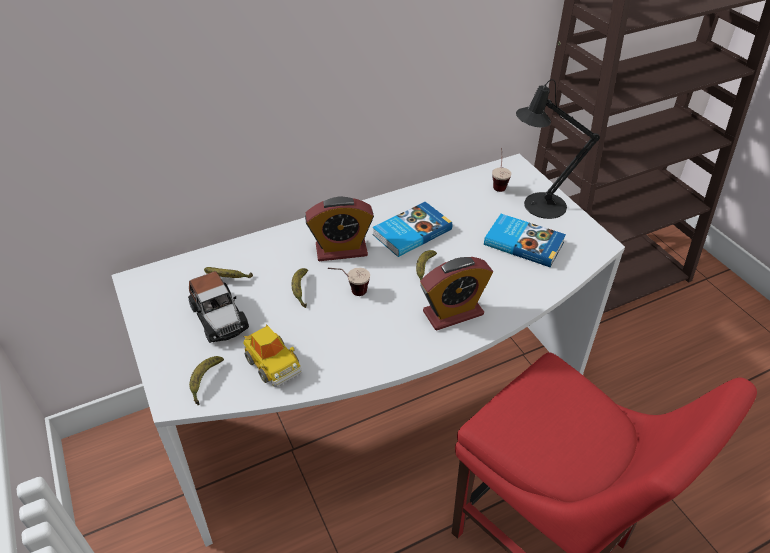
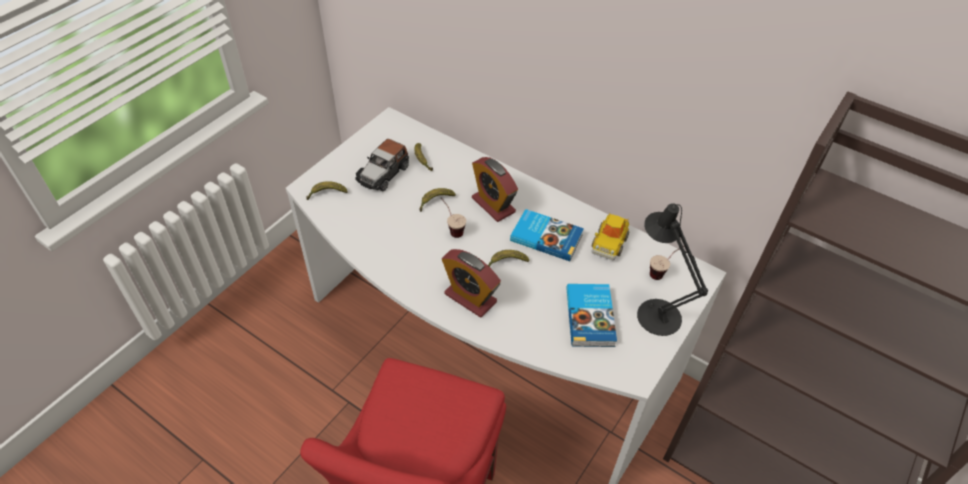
camera: 60 degrees right, 5 degrees up
toy car [243,325,302,387] -> toy car moved to [591,213,629,260]

